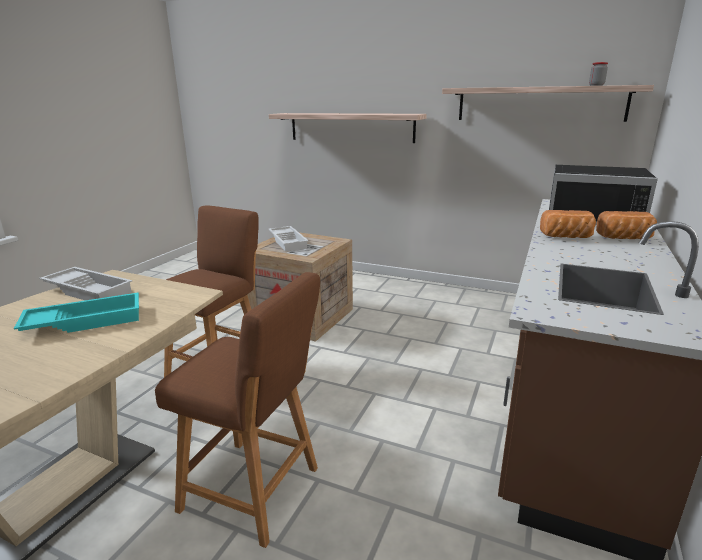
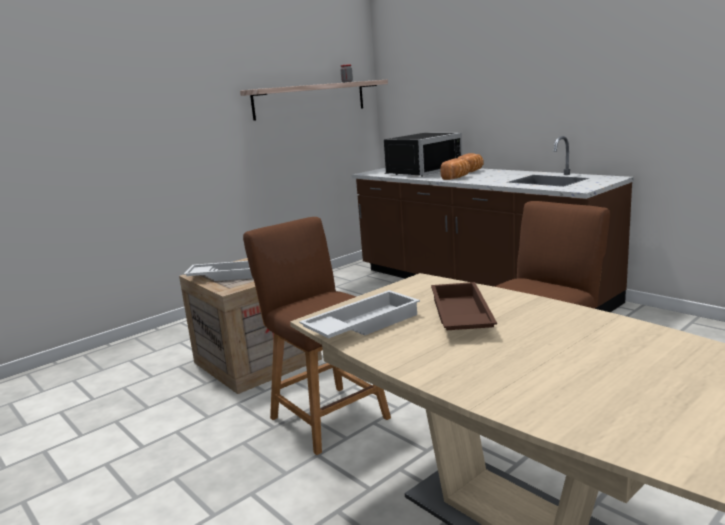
camera: 65 degrees left, 5 degrees down
turquoise tray [14,293,139,333] -> brown tray [431,282,497,330]
shelf [269,113,427,143] -> none

